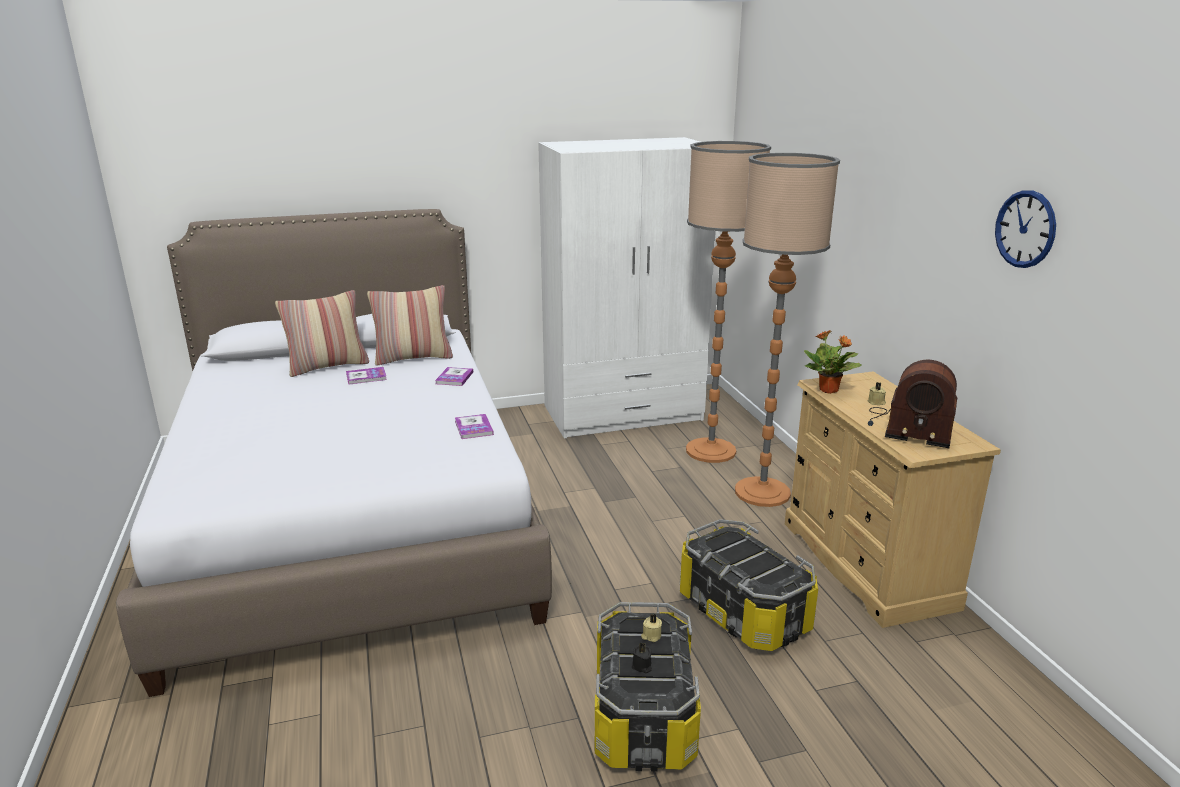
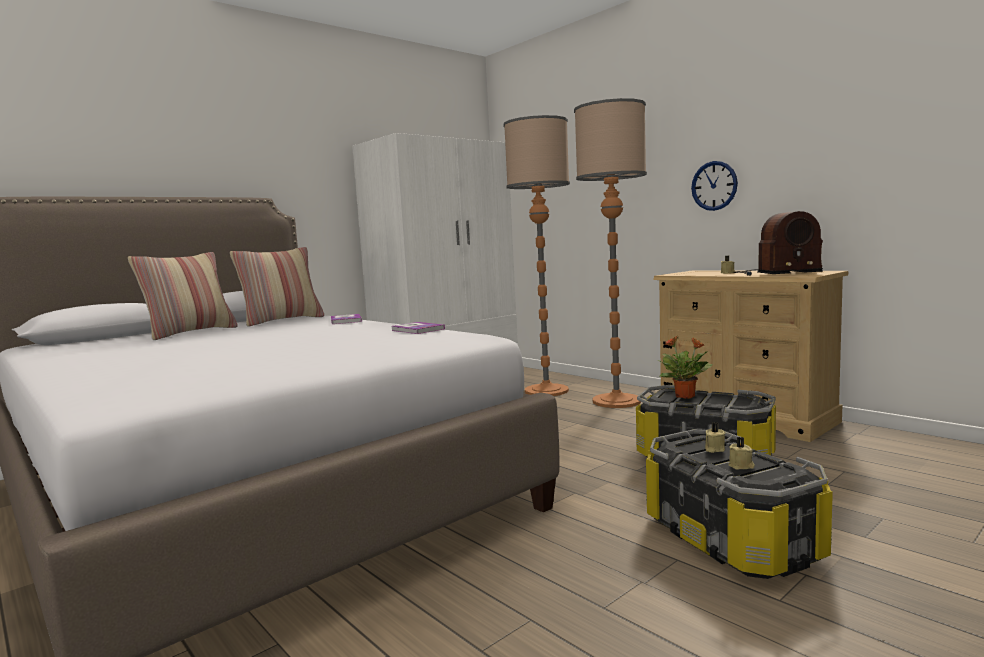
camera: 25 degrees left, 15 degrees down
book [346,367,387,384] -> none
black candle [632,642,652,673] -> beige candle [728,437,755,470]
potted plant [804,330,862,394] -> potted plant moved to [658,336,713,399]
wall clock [995,190,1056,268] -> wall clock moved to [691,161,738,211]

